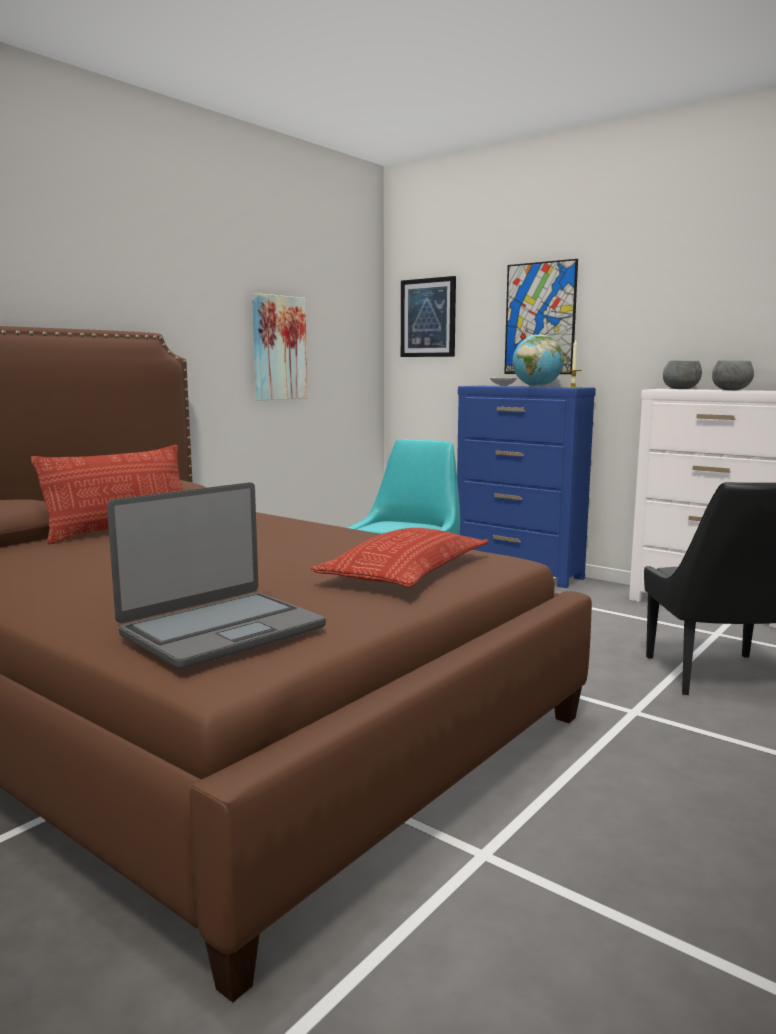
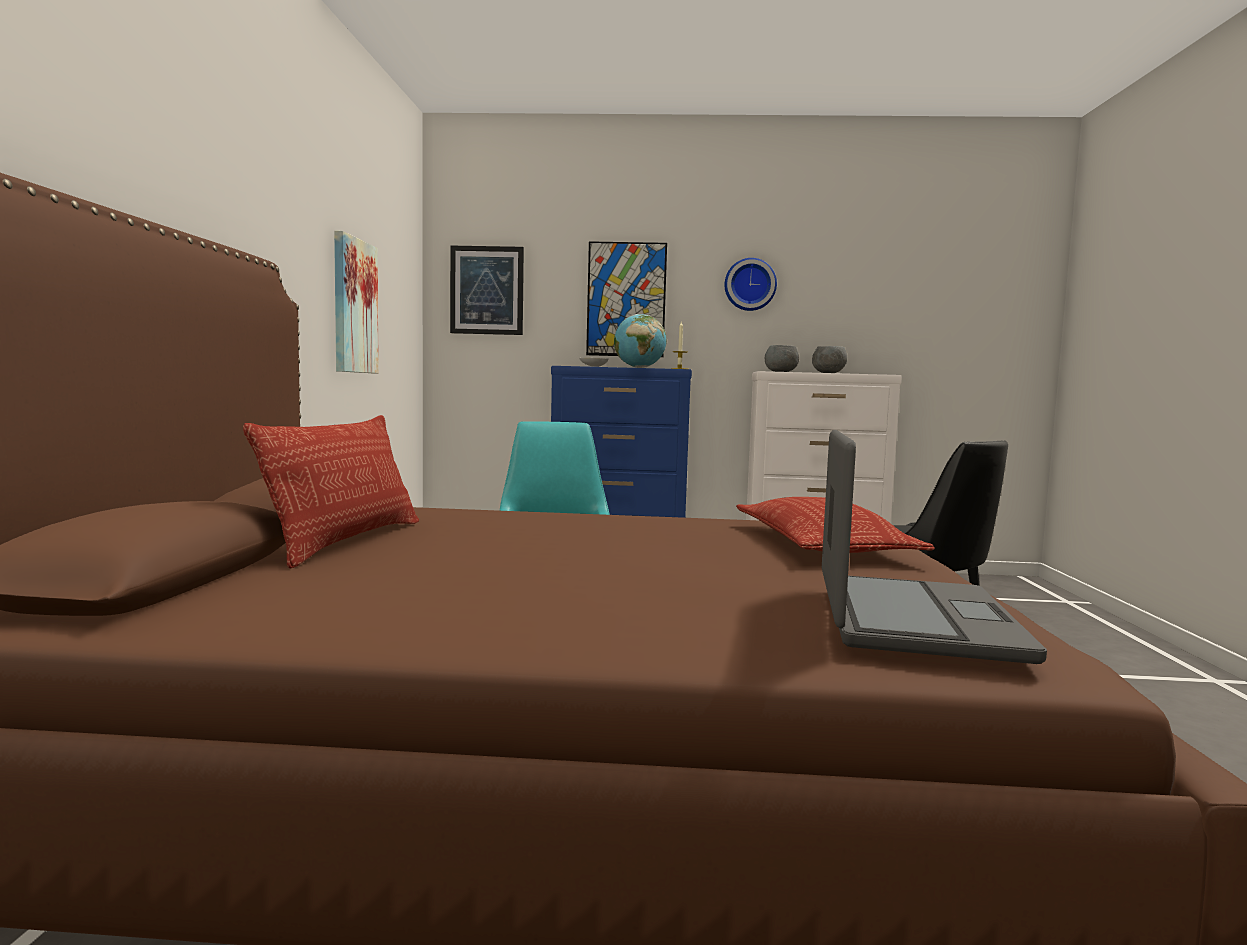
camera: 35 degrees left, 5 degrees down
none -> wall clock [724,258,777,311]

